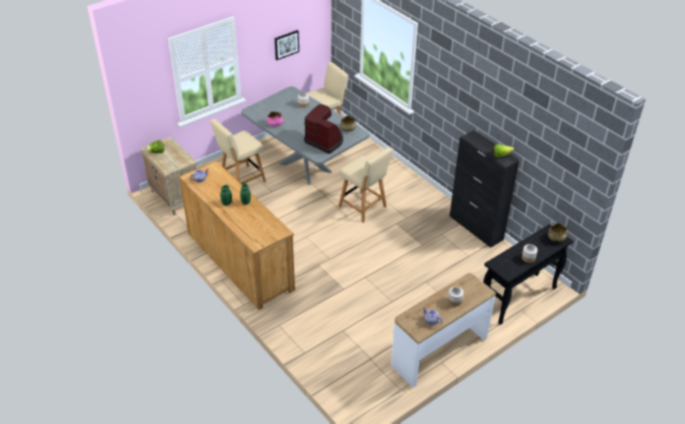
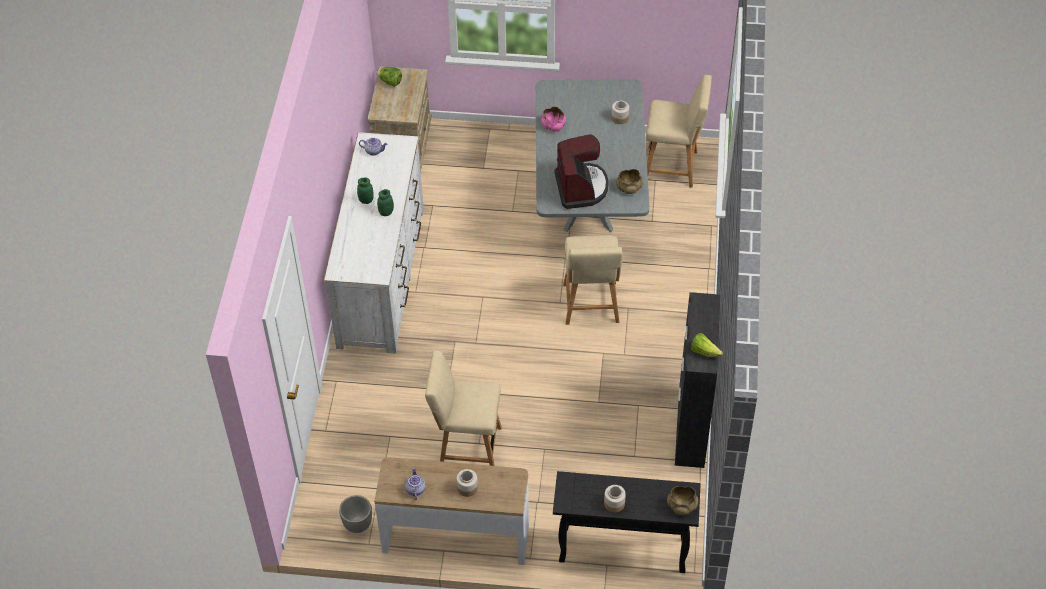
camera: 45 degrees right, 10 degrees up
brown dresser [178,161,295,310] -> white dresser [324,132,424,354]
beige chair [211,119,266,184] -> beige chair moved to [425,350,502,466]
picture [275,30,299,60] -> none
none -> planter [339,495,372,533]

